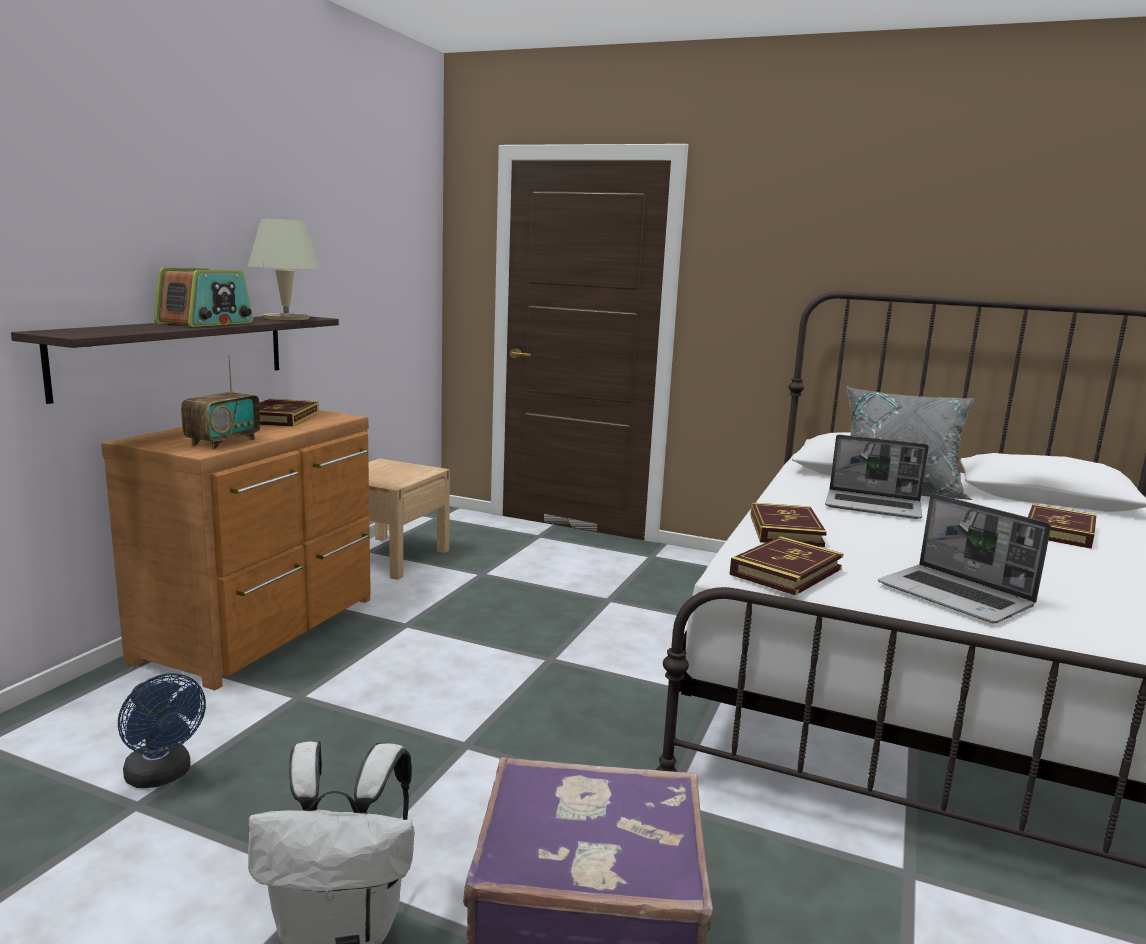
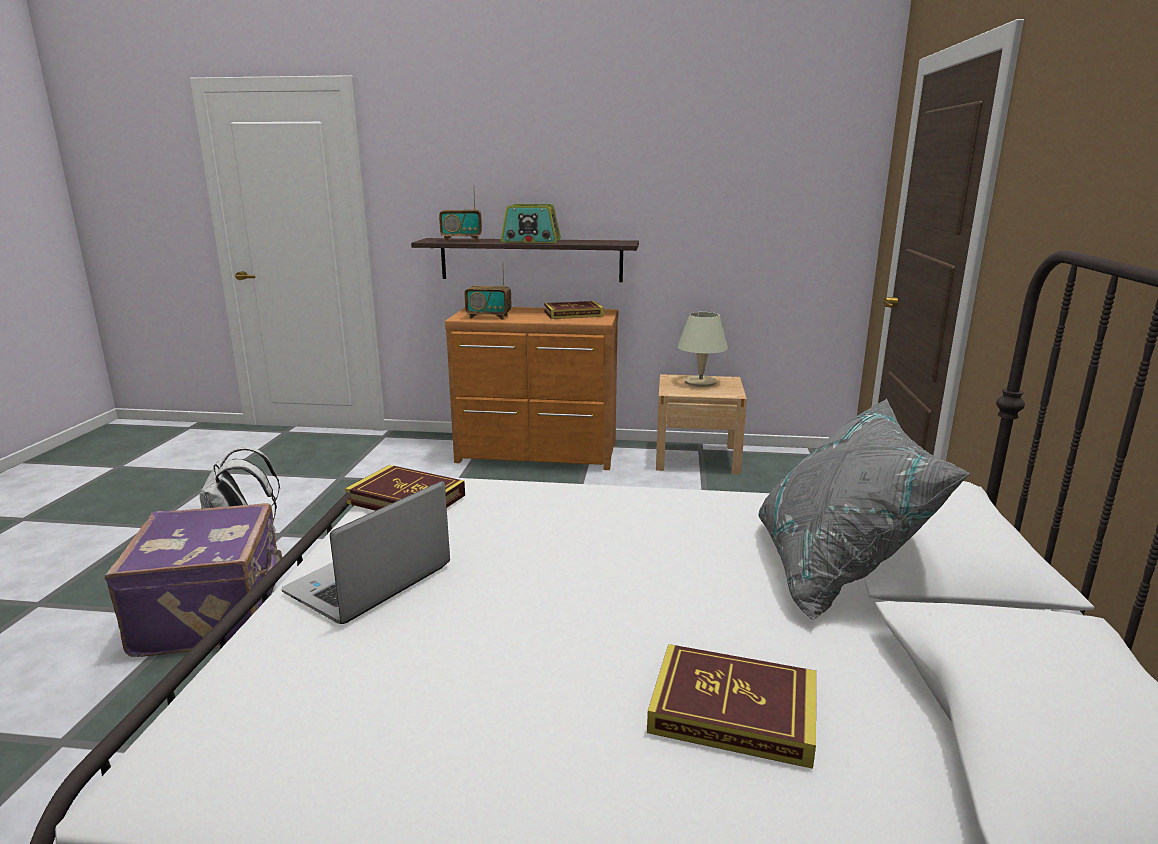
camera: 75 degrees right, 5 degrees up
blue fan [118,673,206,788] -> none
beige table lamp [248,219,321,320] -> beige table lamp moved to [677,312,728,387]
book [750,502,827,547] -> none
laptop [825,435,929,519] -> none
none -> radio [439,186,482,241]

